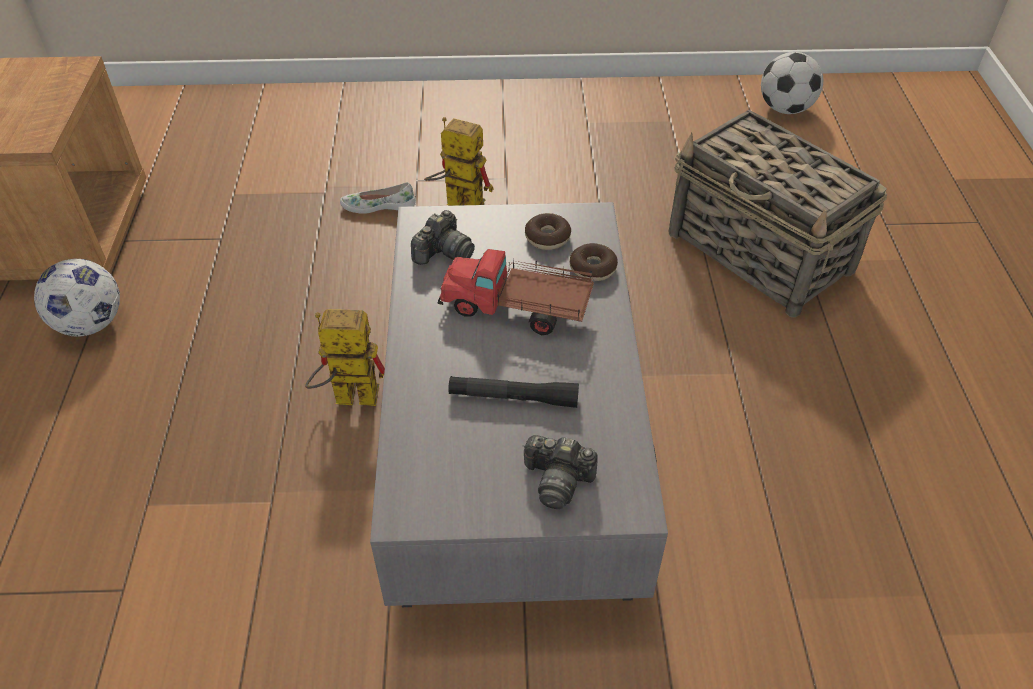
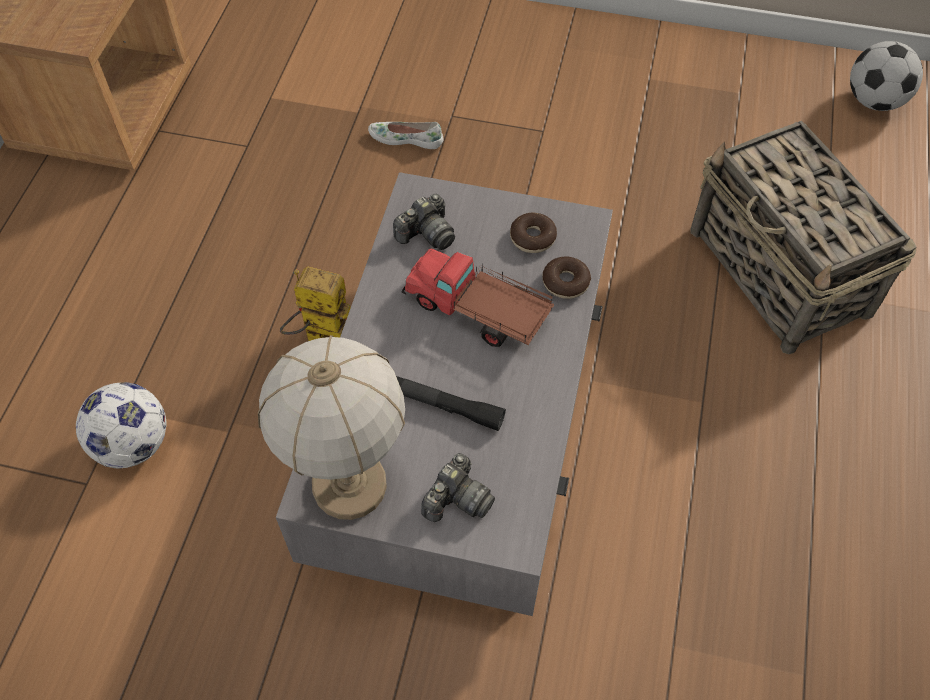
camera: 15 degrees right, 10 degrees up
football [34,259,120,337] -> football moved to [76,382,167,468]
toy robot [424,117,494,206] -> none
camera [522,435,598,509] -> camera turned 90 degrees counterclockwise [421,453,495,522]
none -> table lamp [258,335,405,520]

